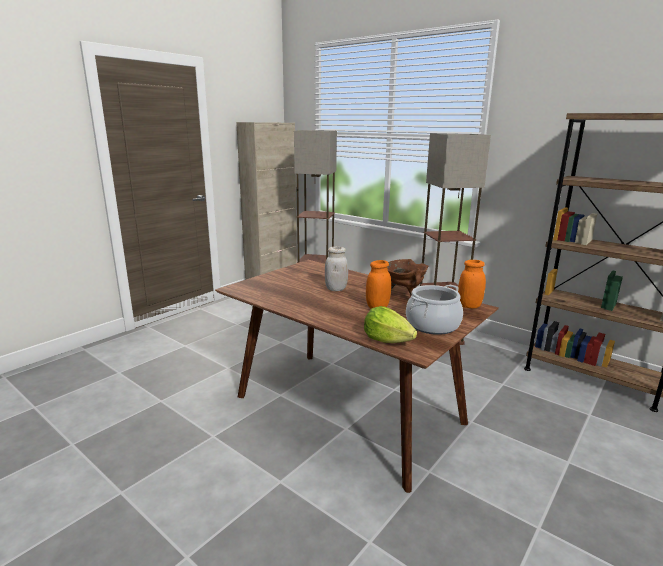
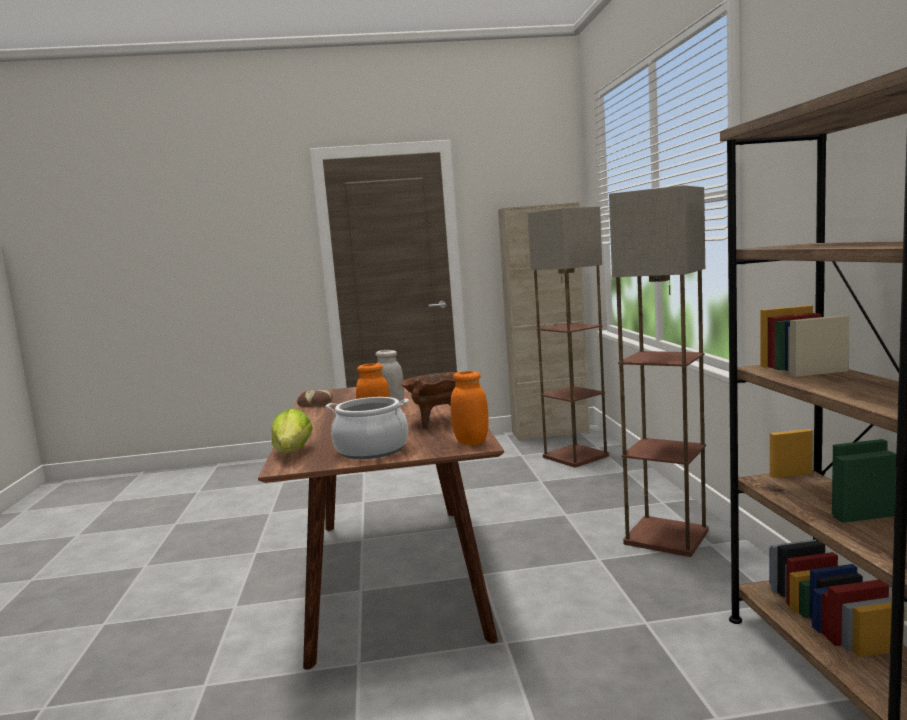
camera: 45 degrees right, 10 degrees down
none -> bread [297,389,333,407]

